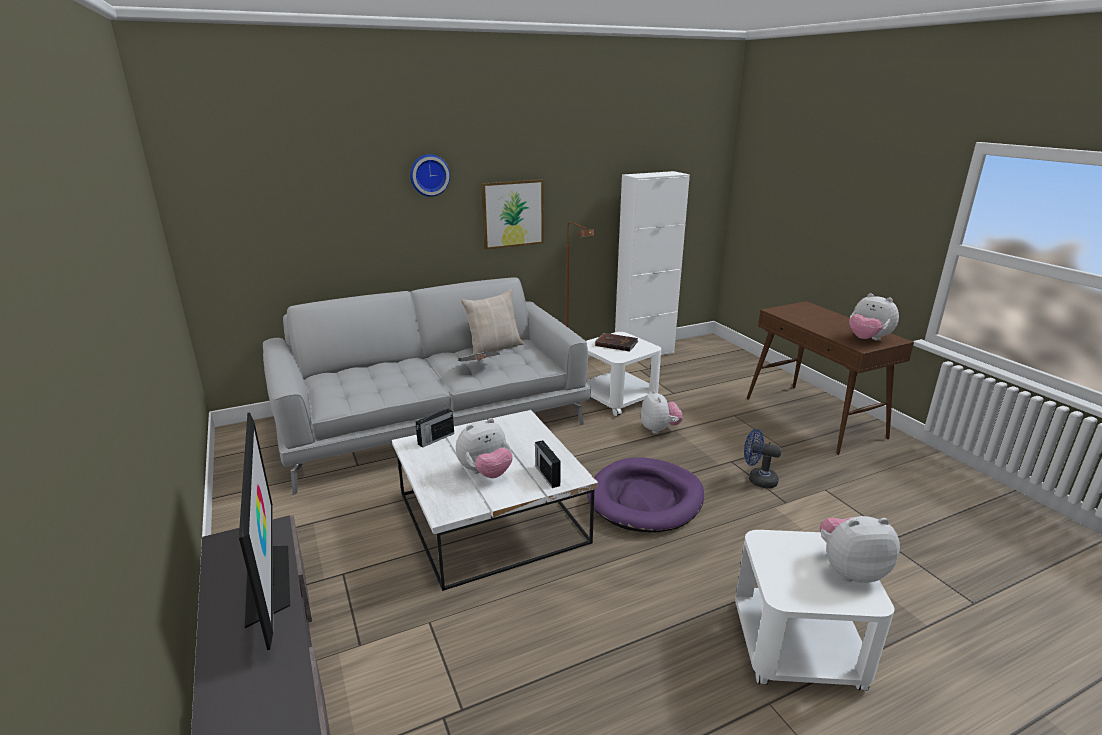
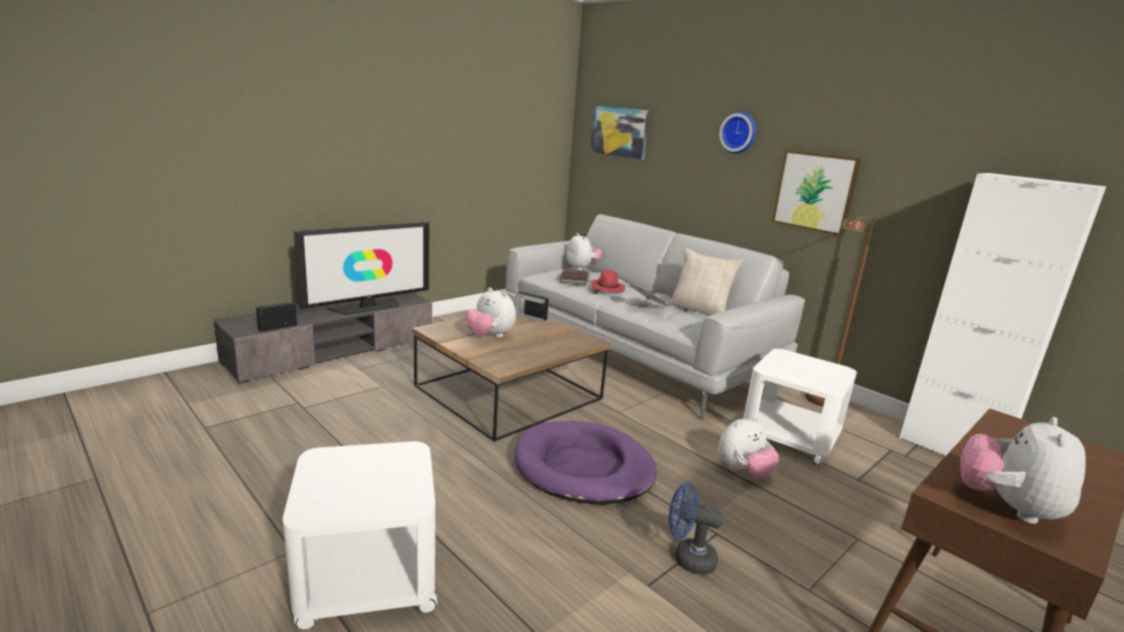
camera: 70 degrees right, 5 degrees down
white coffee table [392,410,598,591] -> brown coffee table [412,306,611,442]
radio [535,440,561,488] -> radio moved to [256,300,297,332]
brown book [595,333,638,351] -> brown book moved to [560,269,590,285]
blue fan [744,429,782,488] -> blue fan turned 75 degrees counterclockwise [669,482,723,575]
plush toy [820,516,900,583] -> plush toy moved to [566,233,602,270]
none -> picture [590,106,649,160]
none -> red hat [590,270,625,292]

